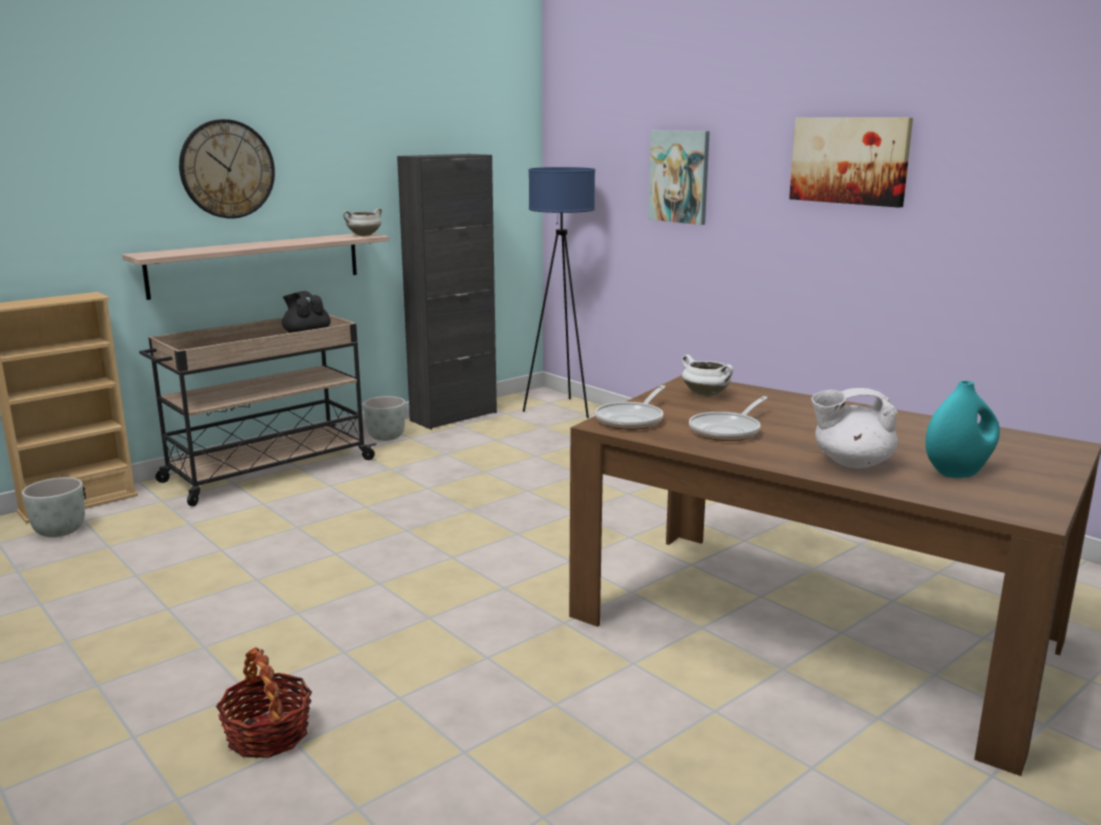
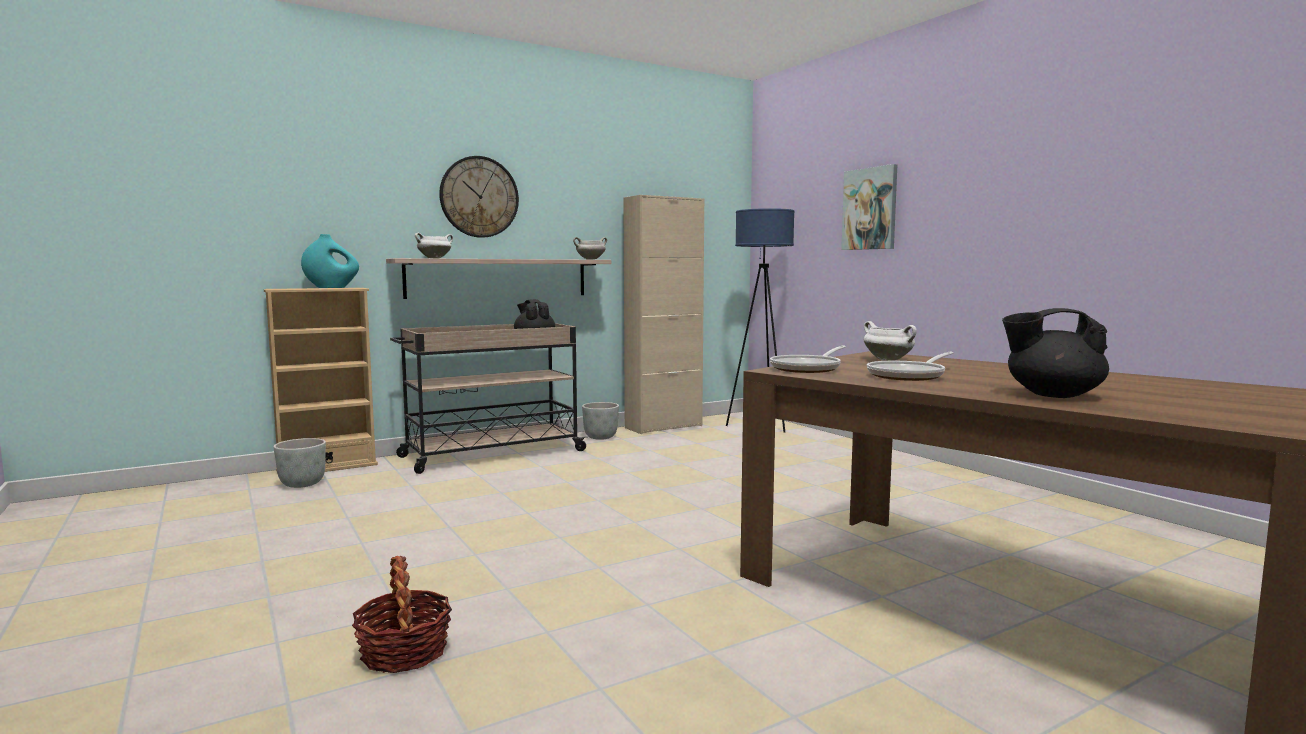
camera: 10 degrees right, 10 degrees down
black cabinet [397,154,497,430] -> beige cabinet [623,195,704,434]
picture [789,117,913,208] -> none
white teapot [811,388,898,468] -> black teapot [1002,308,1109,398]
turquoise vase [925,381,1000,478] -> turquoise vase moved to [301,234,359,288]
none -> white cooking pot [415,233,453,259]

